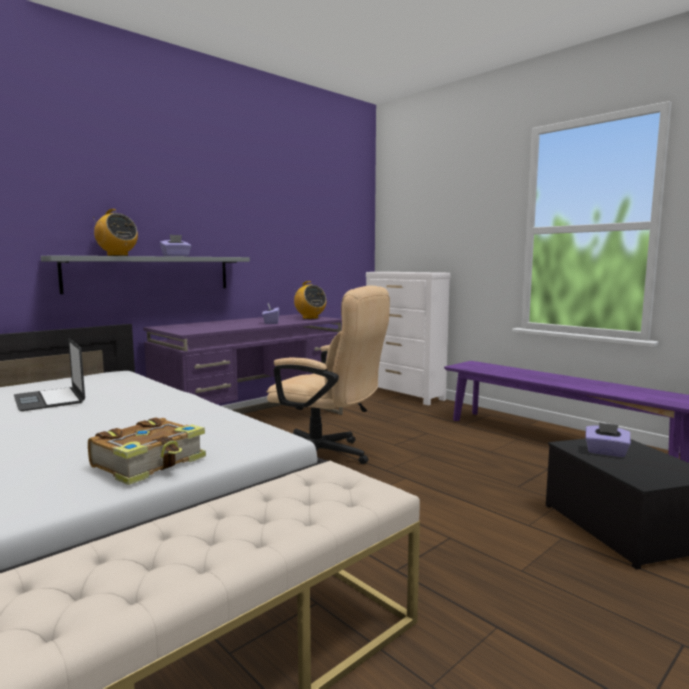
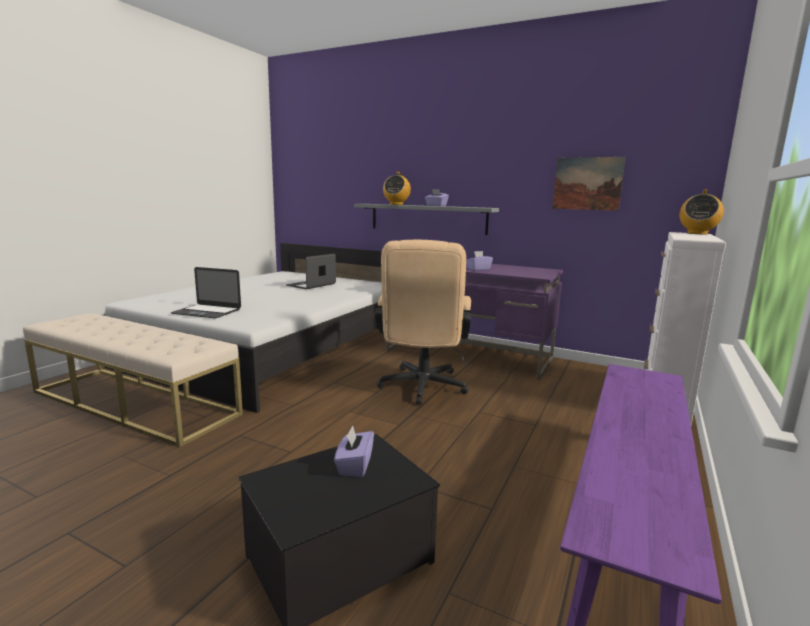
camera: 70 degrees right, 5 degrees up
book [88,417,206,485] -> laptop [170,267,241,318]
radio [293,281,326,319] -> radio moved to [679,190,724,235]
none -> picture [552,157,626,211]

